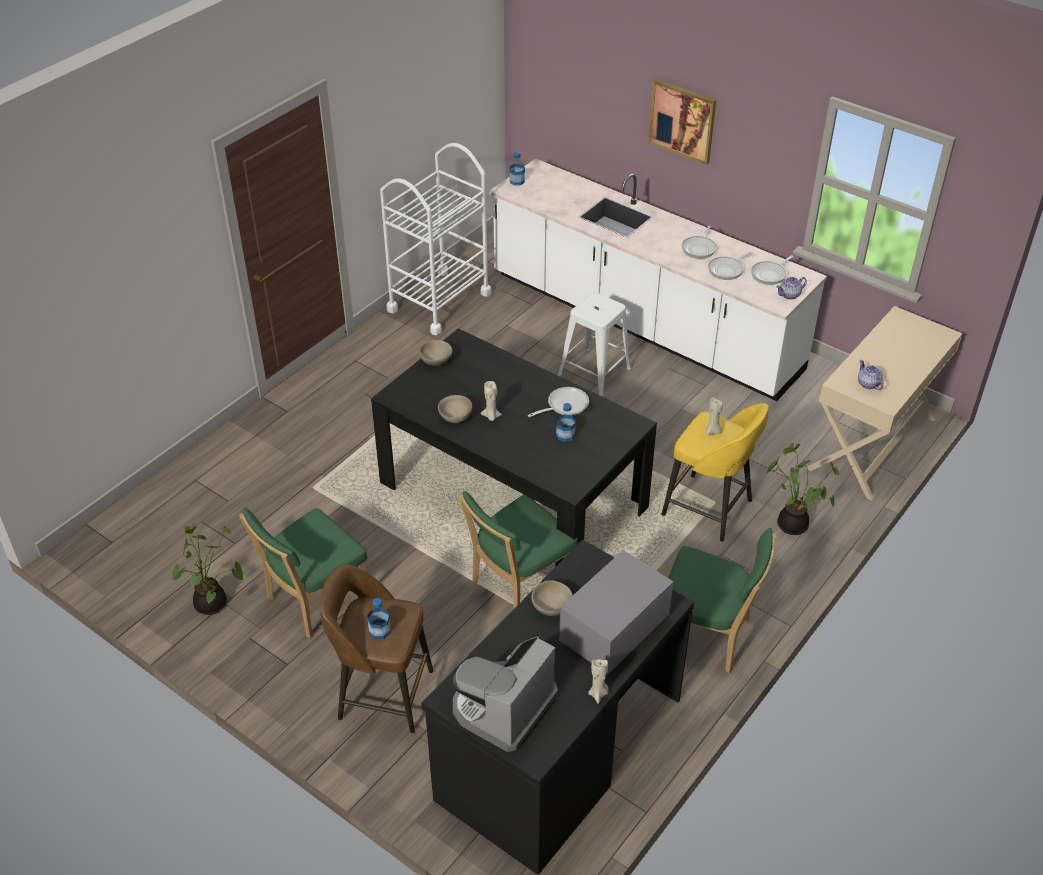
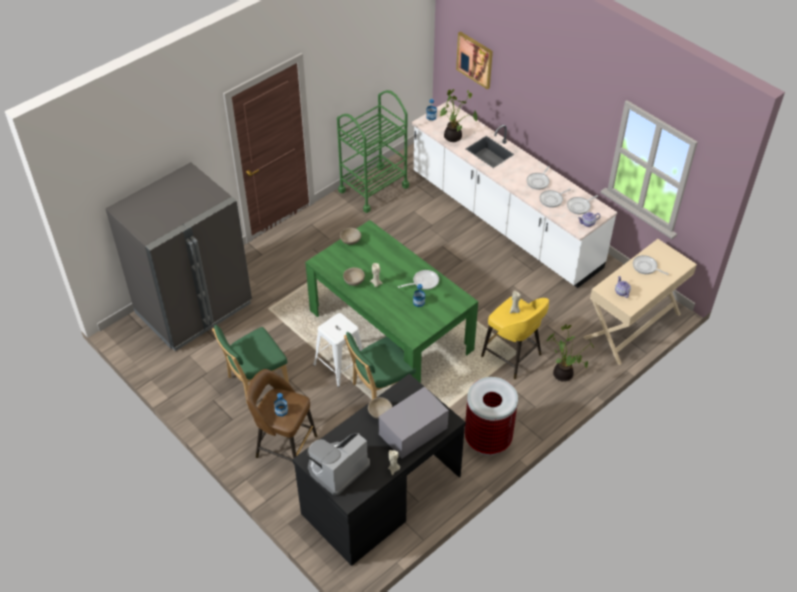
camera: 10 degrees right, 5 degrees up
potted plant [172,523,244,615] -> potted plant moved to [440,89,477,142]
black dining table [371,328,657,566] -> green dining table [305,220,478,383]
white cart [380,143,492,335] -> green cart [337,90,409,213]
white stool [558,292,631,397] -> white stool moved to [313,313,363,387]
picture [648,79,716,165] -> picture moved to [456,31,493,90]
green chair [668,528,777,673] -> trash can [465,377,518,455]
none -> grey fridge [106,162,252,351]
none -> frying pan [633,255,669,275]

